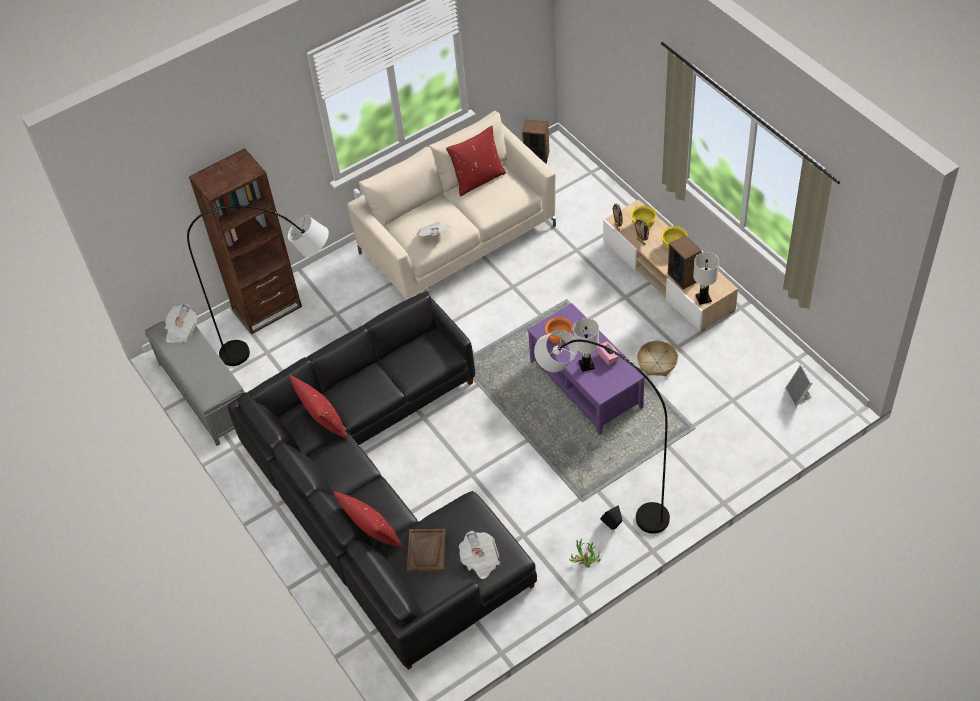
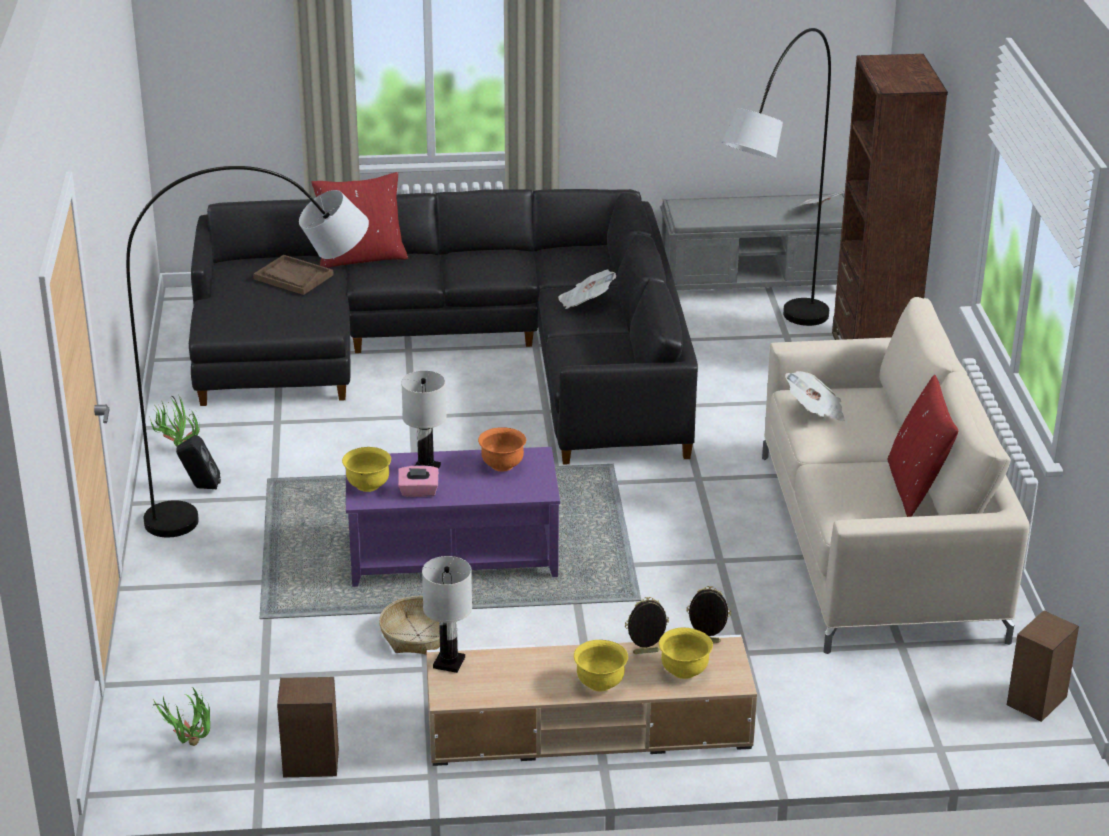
camera: 115 degrees right, 20 degrees down
red pillow [289,375,348,439] -> none
newspaper [459,531,500,579] -> newspaper moved to [558,270,616,309]
speaker [668,235,701,290] -> speaker moved to [277,677,339,777]
picture frame [785,364,813,407] -> potted plant [153,687,210,746]
none -> yellow bowl [342,447,391,492]

